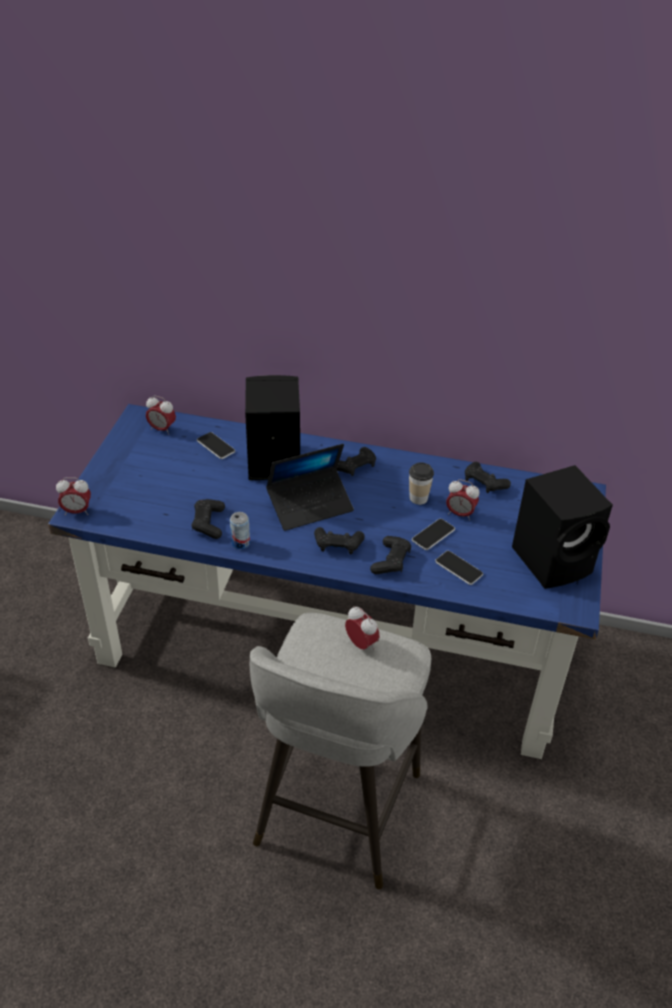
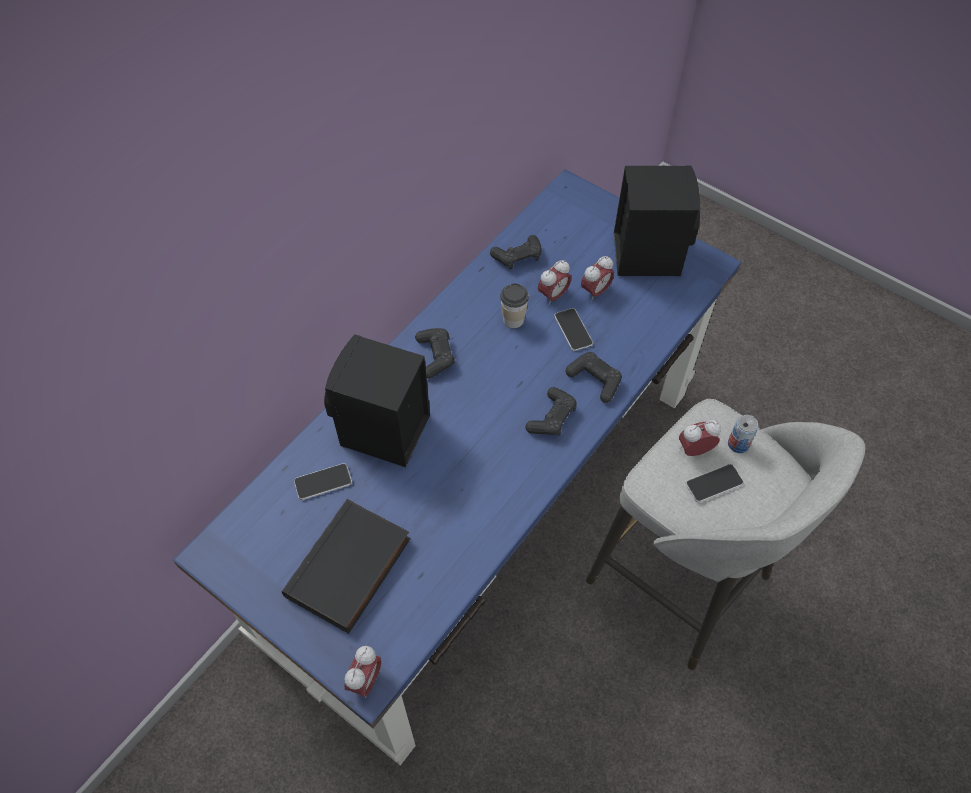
camera: 65 degrees left, 15 degrees up
alarm clock [146,395,176,435] -> alarm clock moved to [581,256,614,302]
black game controller [192,499,225,539] -> none
can [230,512,250,549] -> can moved to [728,415,759,453]
laptop [266,444,354,531] -> none
phone [435,551,483,585] -> phone moved to [685,464,744,502]
none -> black book [282,499,411,634]

